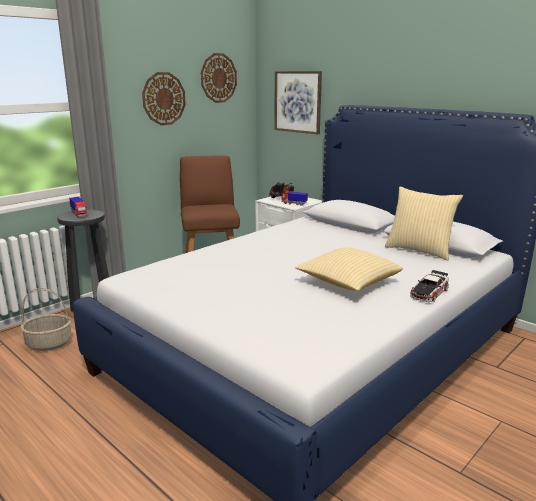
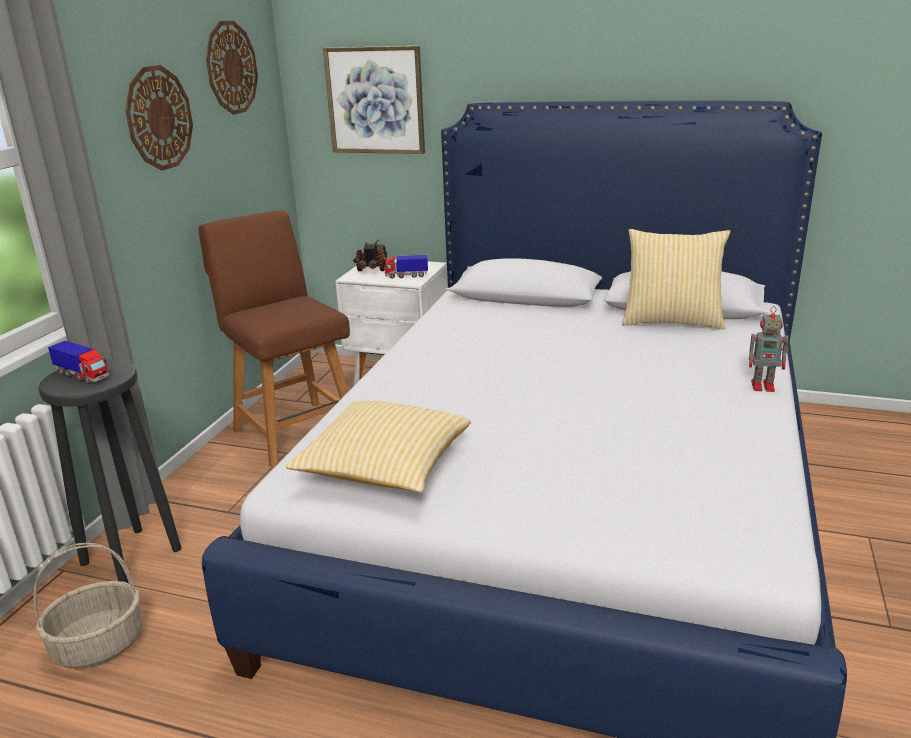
camera: 25 degrees left, 5 degrees up
pillow [296,247,403,291] -> pillow moved to [286,401,471,493]
toy car [410,270,449,302] -> toy robot [749,306,789,392]

